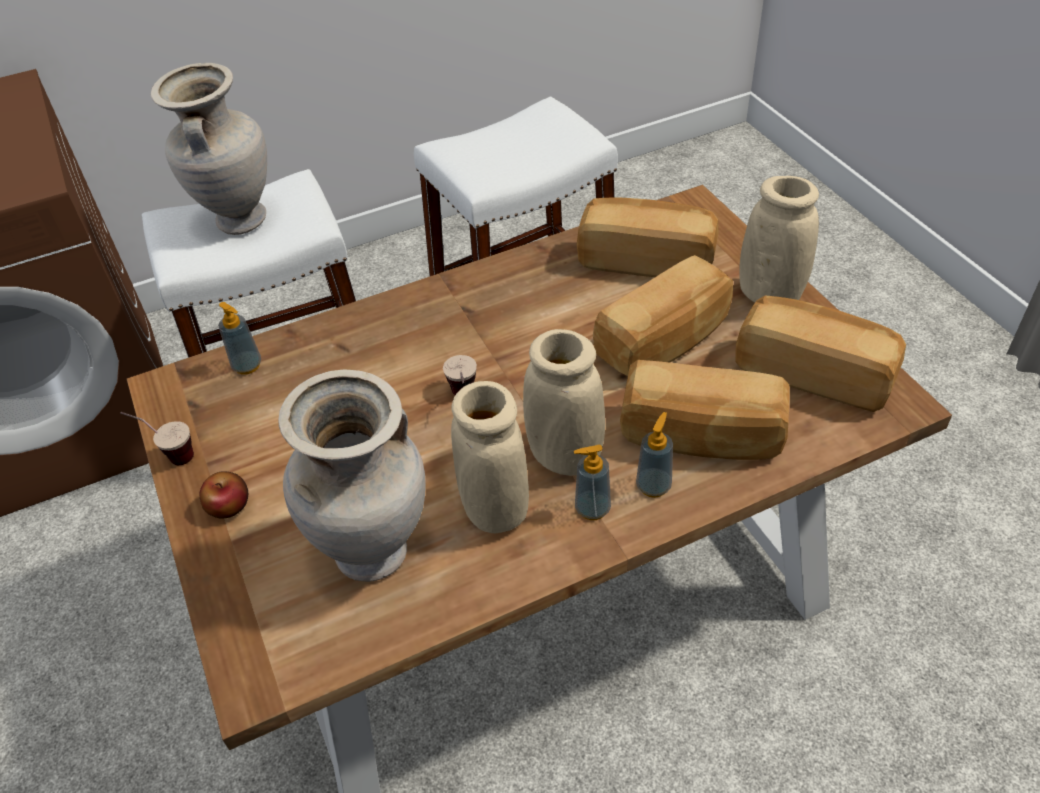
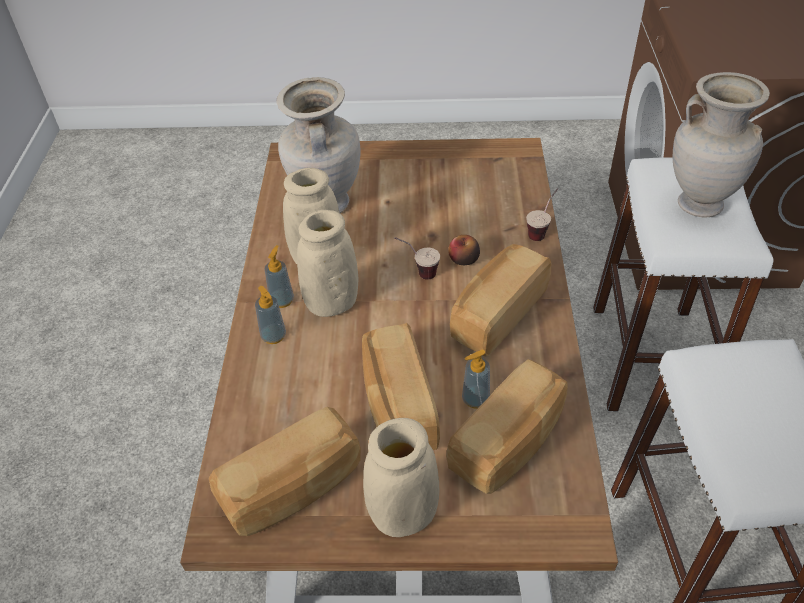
camera: 115 degrees right, 0 degrees up
cup [120,412,194,465] -> cup moved to [526,188,558,241]
apple [199,471,248,518] -> apple moved to [449,235,480,265]
soap dispenser [218,302,261,374] -> soap dispenser moved to [462,350,490,409]
bread [620,360,789,460] -> bread moved to [450,244,551,356]

